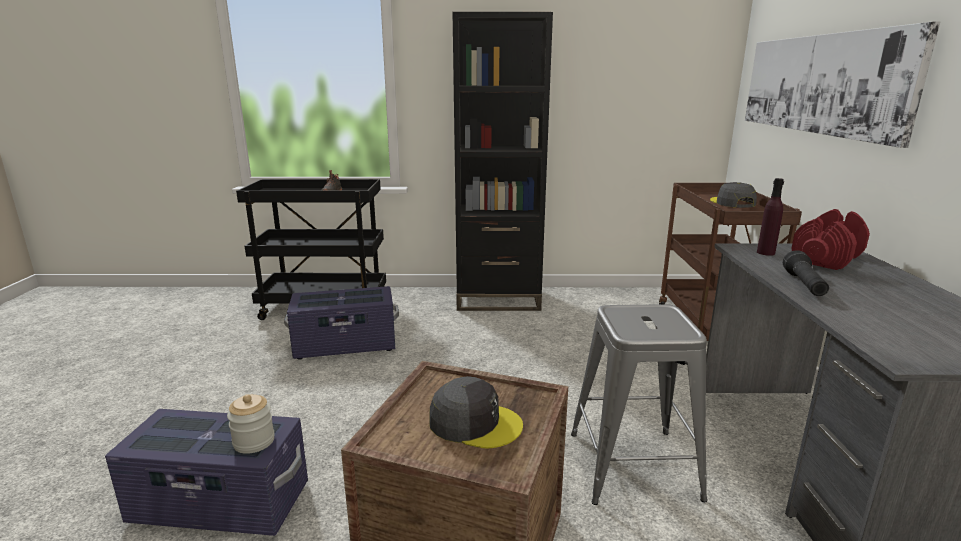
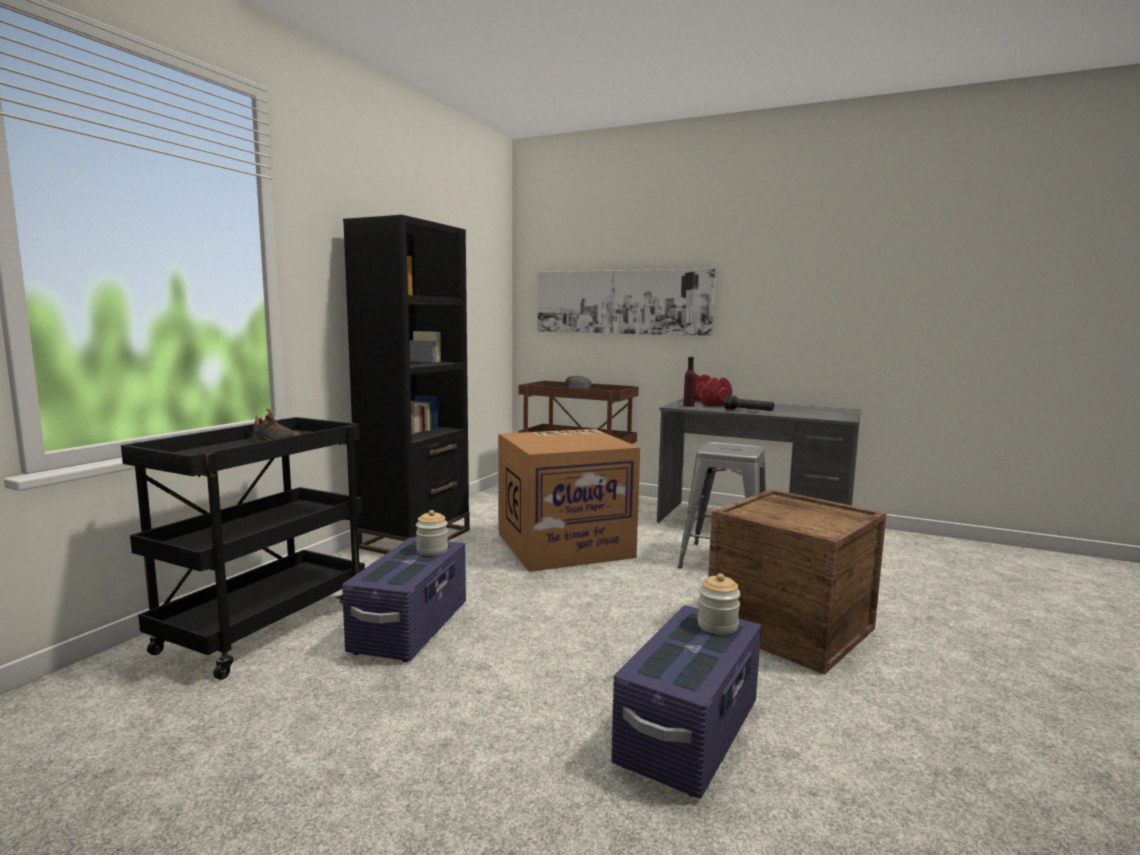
camera: 65 degrees left, 10 degrees down
grey cap [429,376,523,448] -> none
none -> jar [416,510,448,556]
none -> cardboard box [499,429,640,572]

